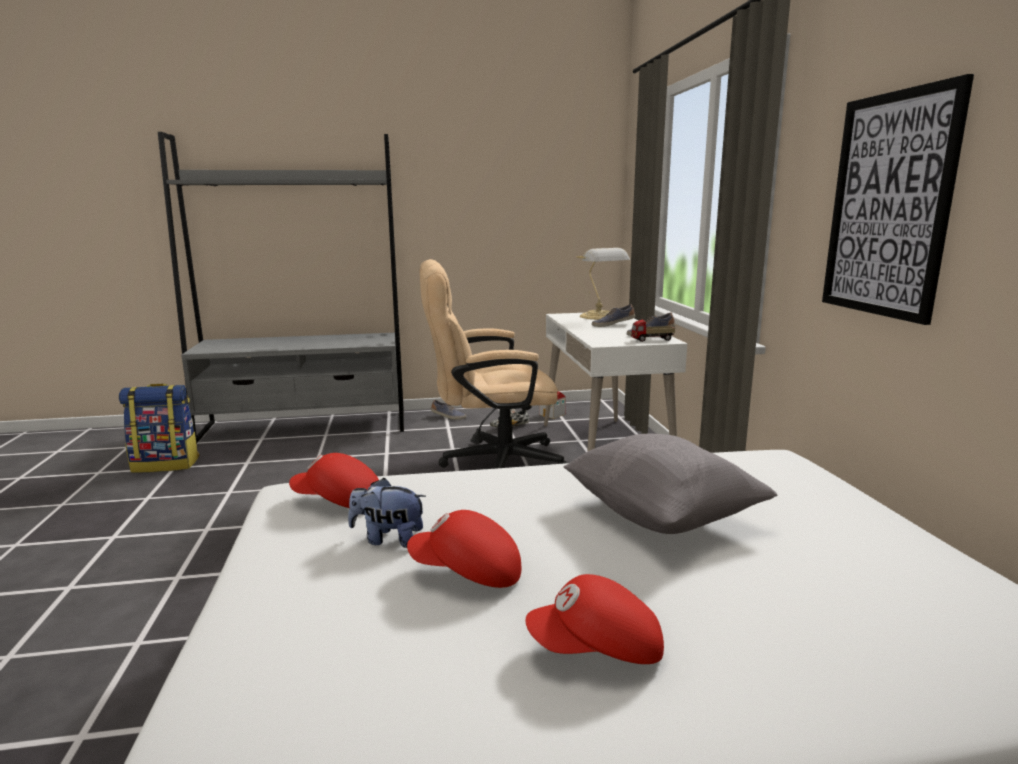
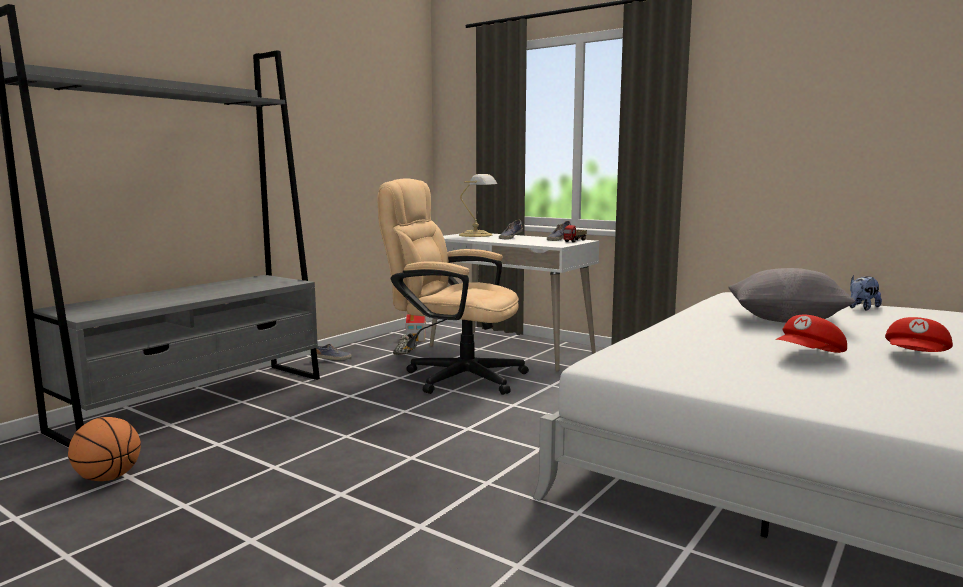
camera: 45 degrees left, 5 degrees down
backpack [119,383,199,473] -> basketball [68,417,141,481]
red cap [289,453,379,508] -> none
plush toy [348,478,426,548] -> plush toy moved to [850,275,882,310]
beige office chair [420,259,567,469] -> beige office chair turned 75 degrees clockwise [377,179,529,395]
picture [822,74,974,325] -> none

